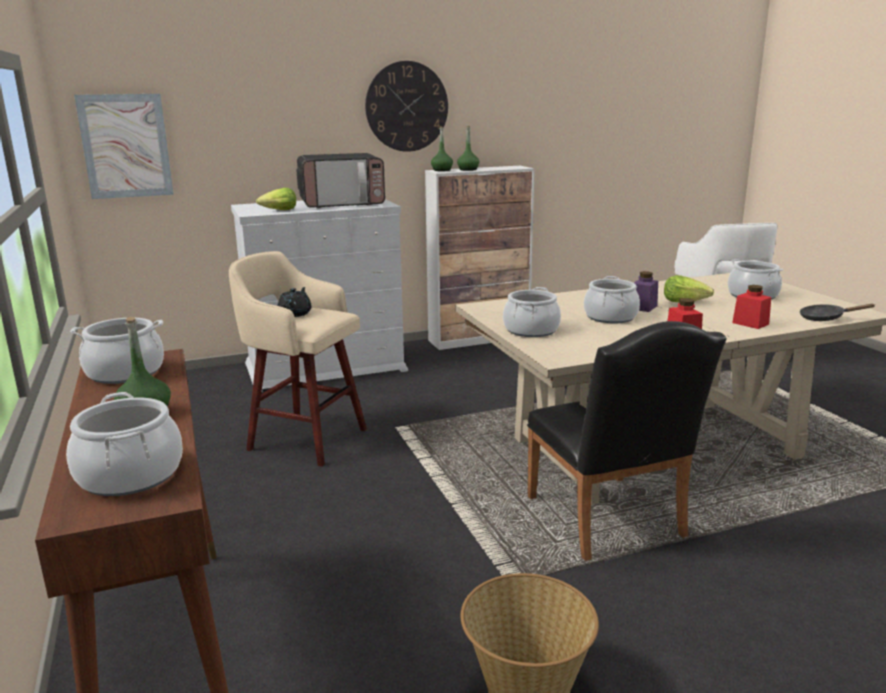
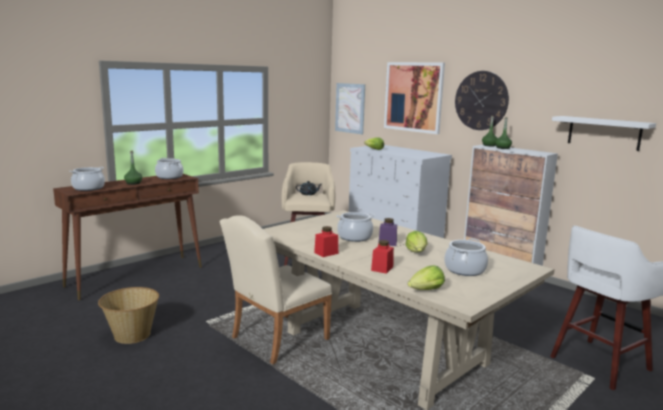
camera: 65 degrees right, 5 degrees down
microwave [297,153,385,208] -> none
cooking pot [503,287,561,337] -> none
black chair [527,321,727,561] -> beige chair [220,215,332,364]
black frying pan [800,304,876,321] -> lettuce [408,265,445,290]
none -> picture [384,62,445,134]
none -> white shelf [552,116,656,151]

